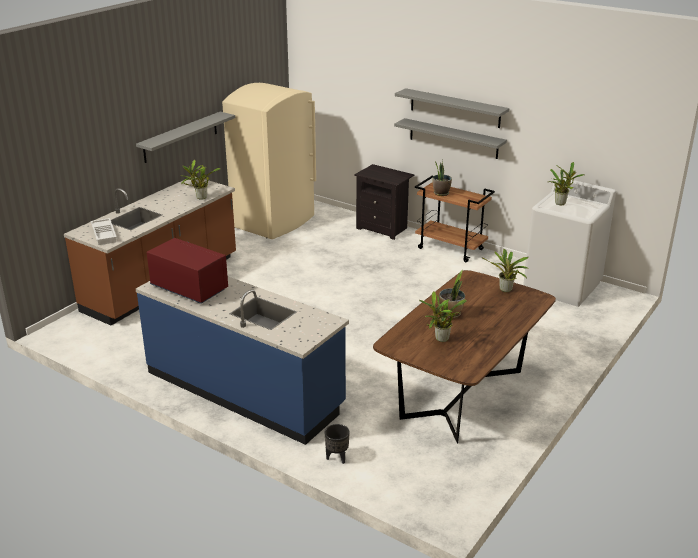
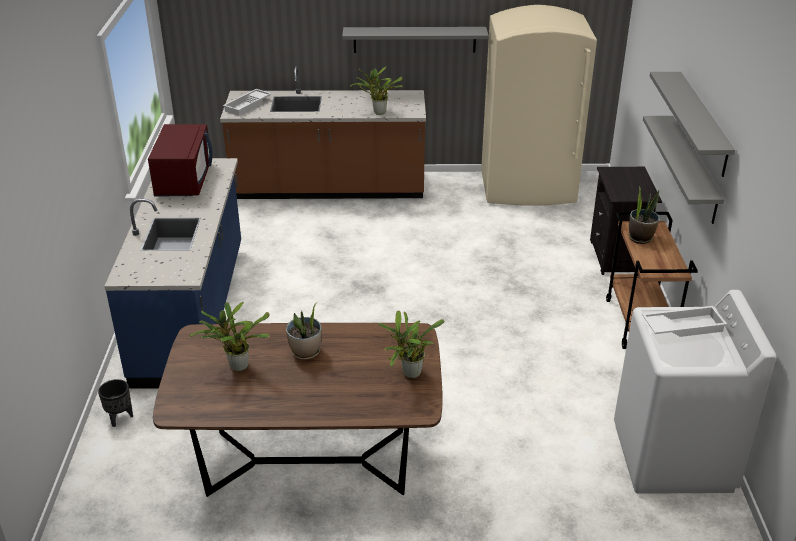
camera: 55 degrees right, 5 degrees up
potted plant [548,162,585,205] -> white tray [642,306,727,337]

